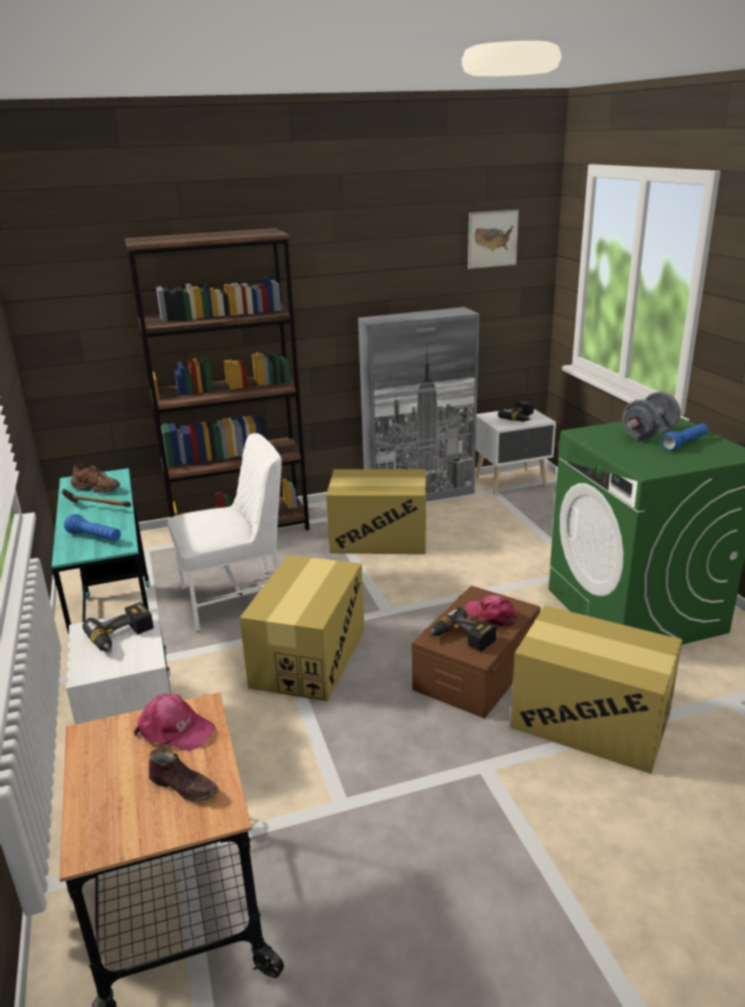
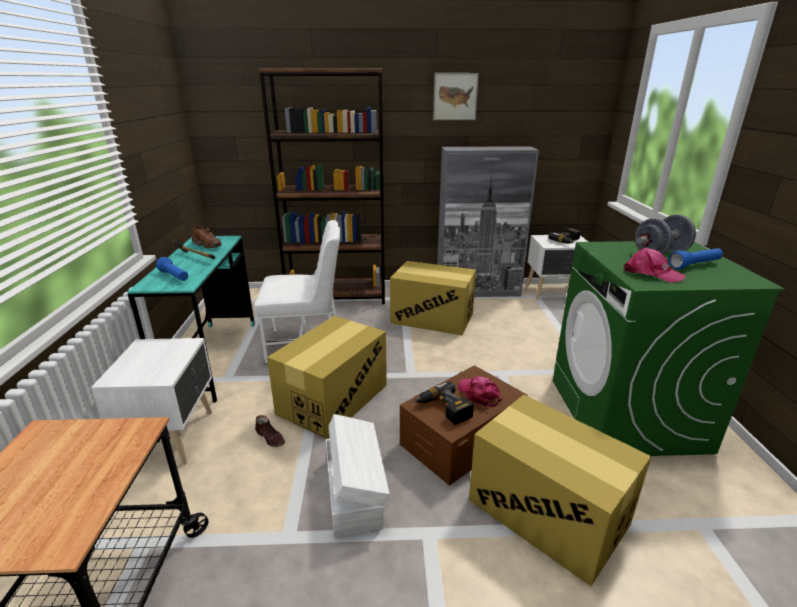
camera: 15 degrees right, 0 degrees up
power drill [82,602,154,652] -> none
pink cap [134,694,216,751] -> pink cap moved to [623,248,685,283]
brown shoe [149,748,219,802] -> brown shoe moved to [255,415,285,447]
picture [468,210,519,269] -> picture moved to [433,73,479,120]
none -> white storage box [326,414,390,538]

